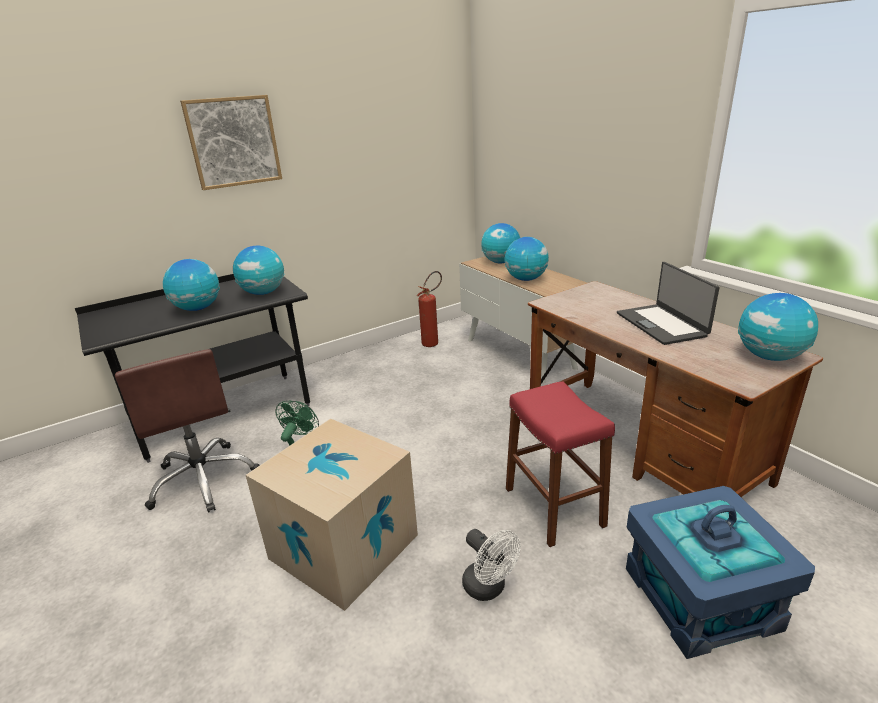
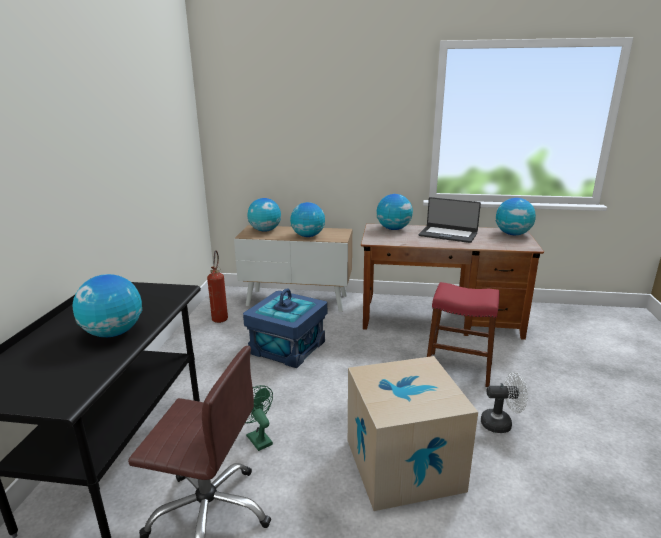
camera: 50 degrees left, 5 degrees down
picture [180,95,282,190] -> none
globe [233,246,285,295] -> globe moved to [376,194,413,230]
blue storage box [626,486,815,659] -> blue storage box moved to [243,289,327,368]

